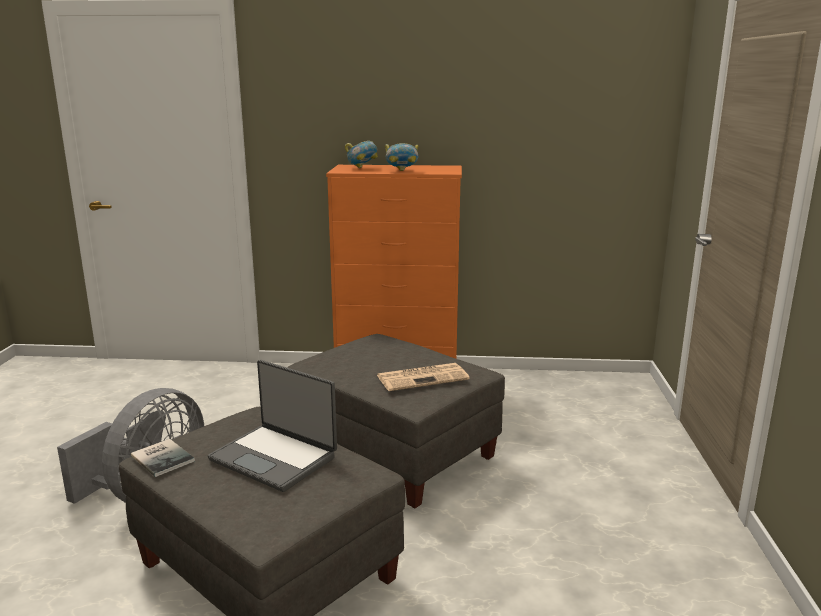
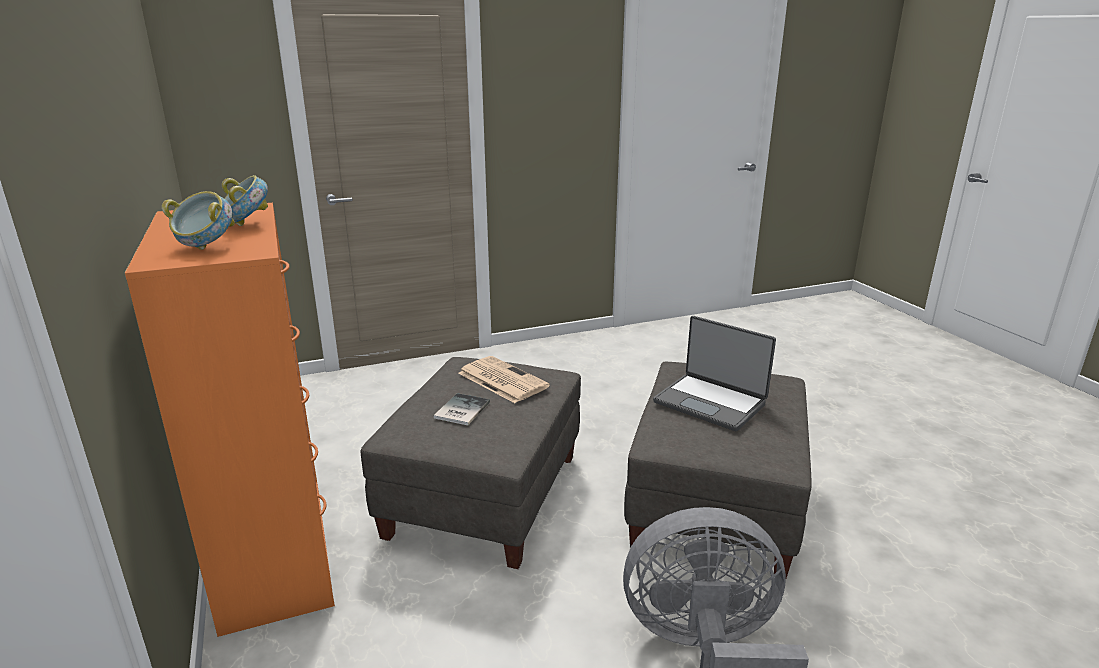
camera: 115 degrees left, 5 degrees up
book [131,439,195,477] -> book moved to [434,393,490,425]
laptop [208,360,337,492] -> laptop turned 120 degrees clockwise [653,316,776,431]

